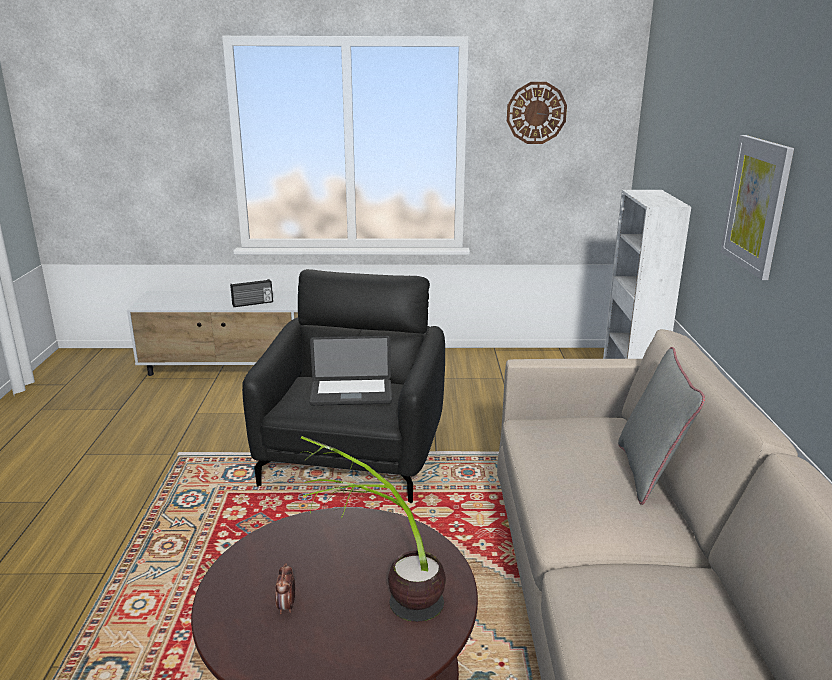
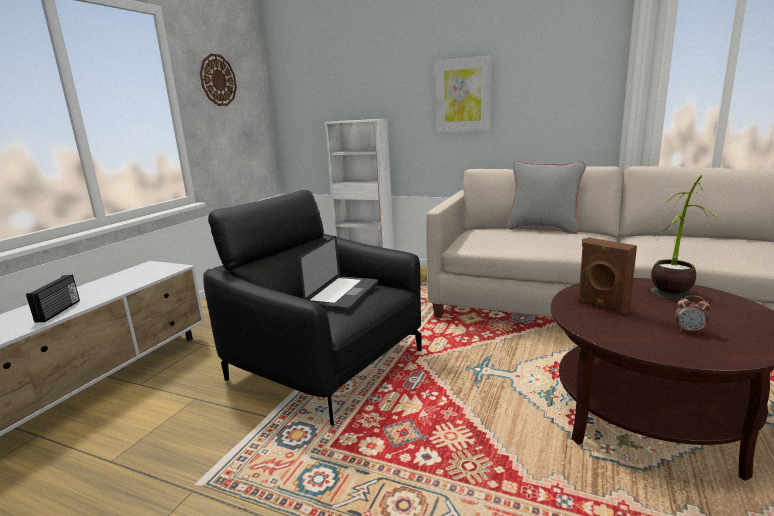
camera: 65 degrees left, 5 degrees down
none -> brown speaker [578,237,637,314]

